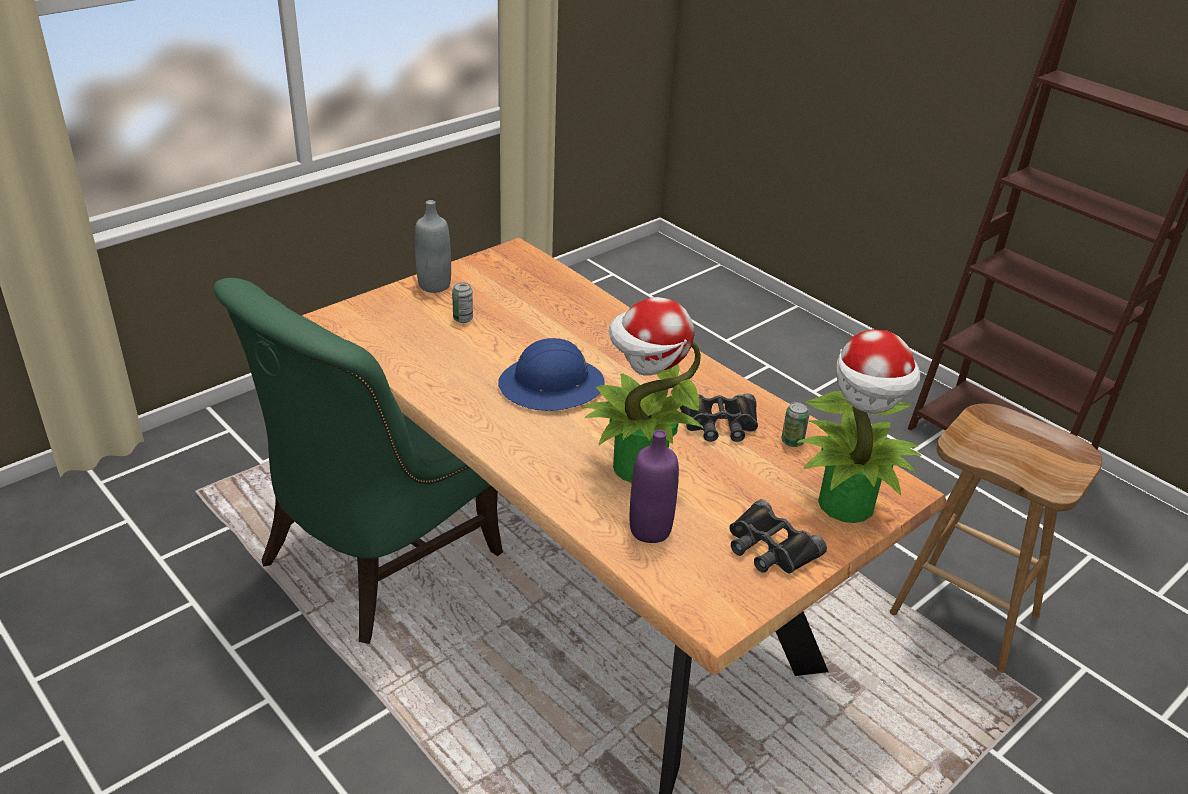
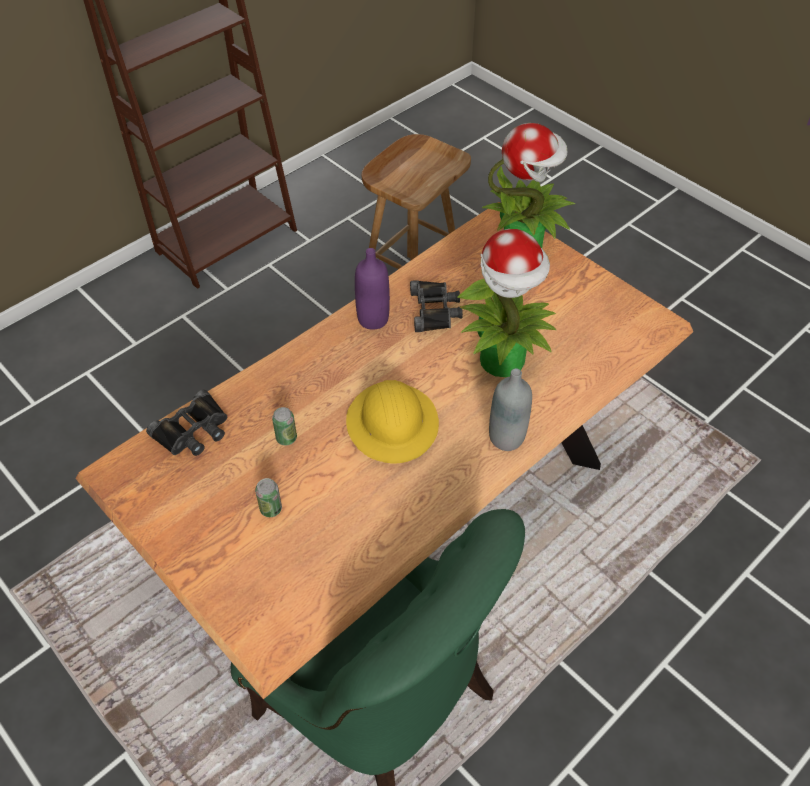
camera: 90 degrees left, 15 degrees up
grey bottle [415,200,451,293] -> grey bottle moved to [489,368,532,451]
blue hard hat [498,338,605,411] -> yellow hard hat [346,380,439,464]
purple bottle [630,430,679,543] -> purple bottle moved to [355,248,390,330]
black binoculars [729,499,827,574] -> black binoculars moved to [146,390,227,456]
can [781,402,810,447] -> can moved to [272,407,297,446]

